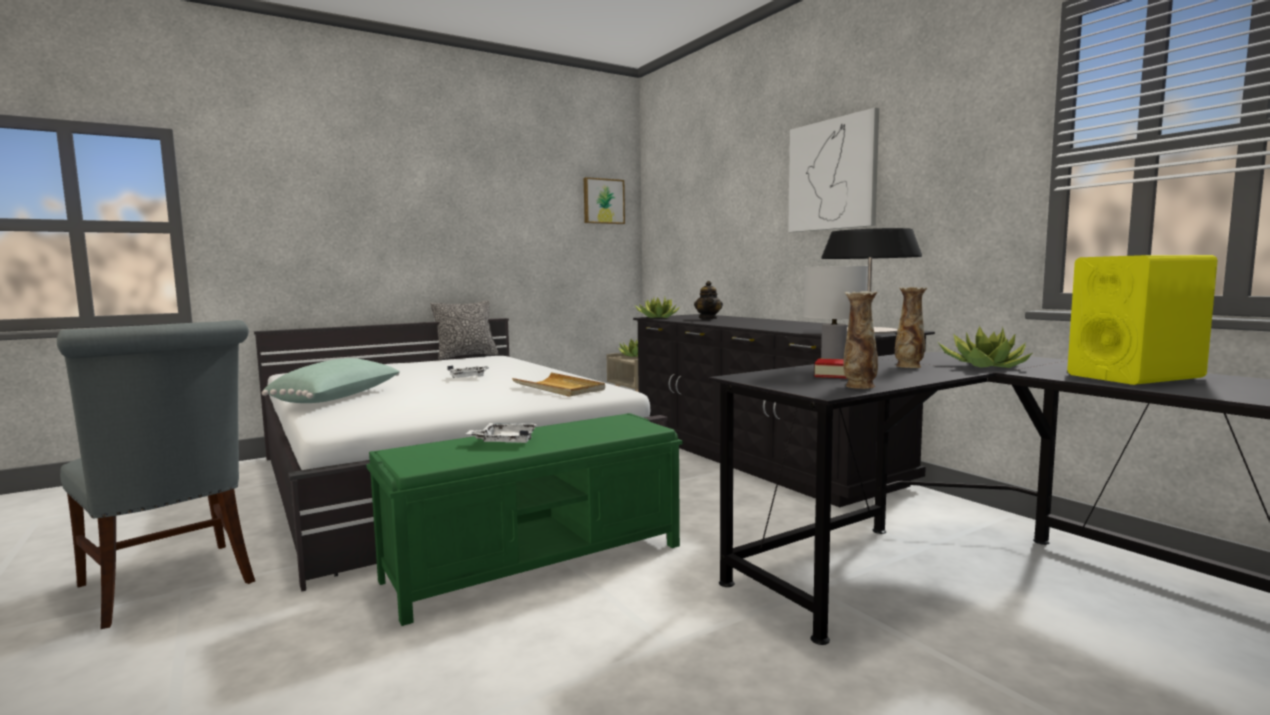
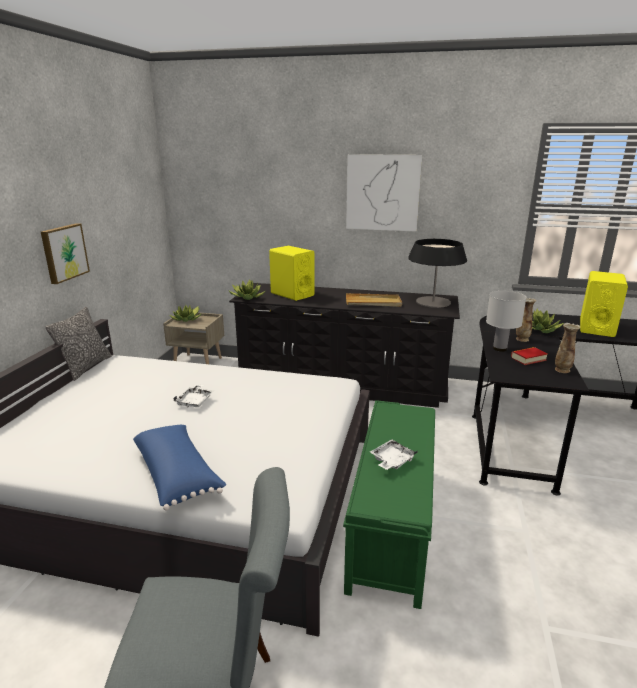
camera: 45 degrees left, 15 degrees up
green pillow [262,358,400,403] -> blue pillow [133,425,226,511]
beige tray [512,372,605,397] -> beige tray moved to [346,293,402,307]
picture [584,177,625,224] -> picture moved to [41,223,90,284]
teapot [694,281,723,319] -> yellow speaker [269,246,314,301]

